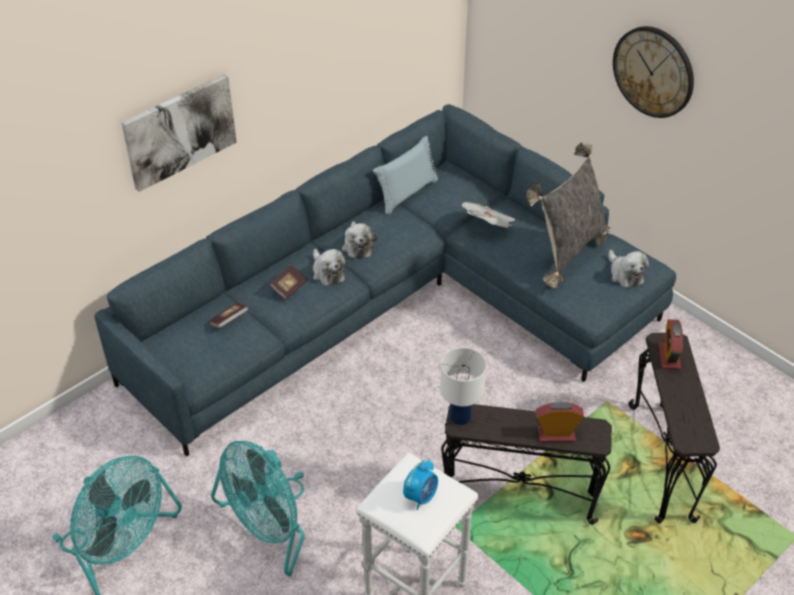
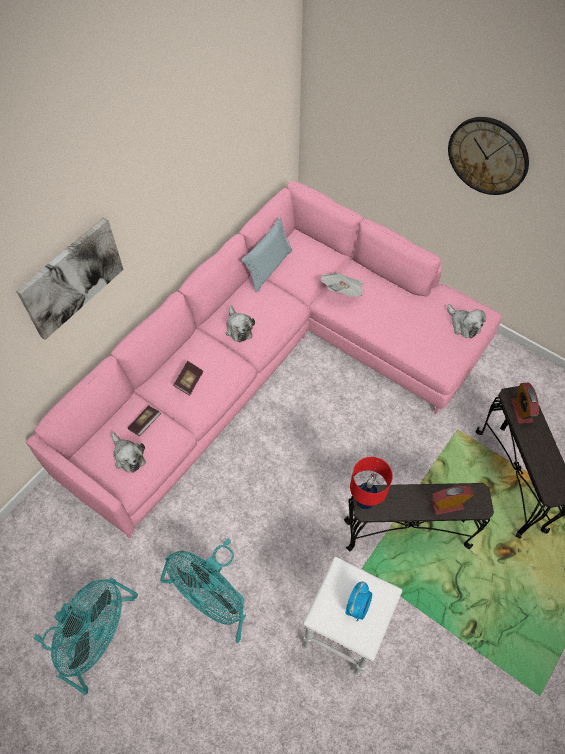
camera: 10 degrees left, 15 degrees up
blue sofa [94,104,676,457] -> pink sofa [26,181,502,539]
plush toy [313,249,347,286] -> plush toy moved to [112,432,146,473]
white table lamp [440,347,486,425] -> red table lamp [350,457,393,509]
pillow [526,143,610,289] -> none

